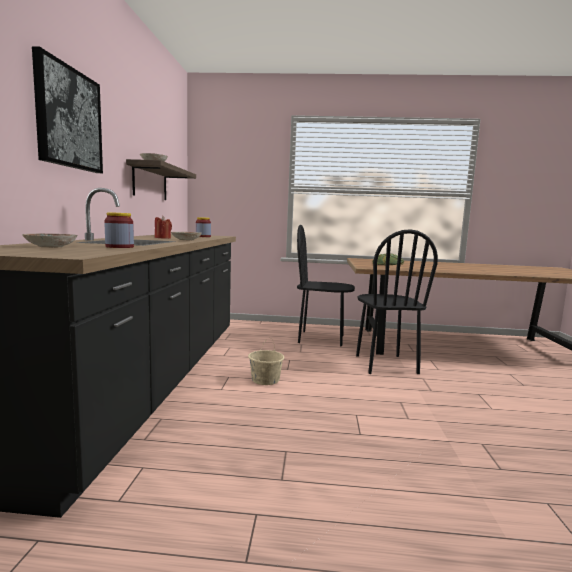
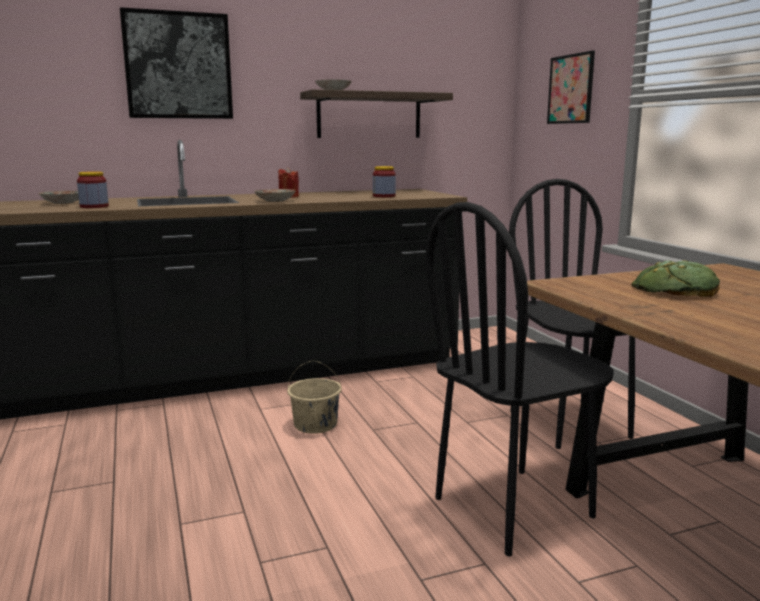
camera: 65 degrees right, 5 degrees up
none -> picture [547,51,595,124]

